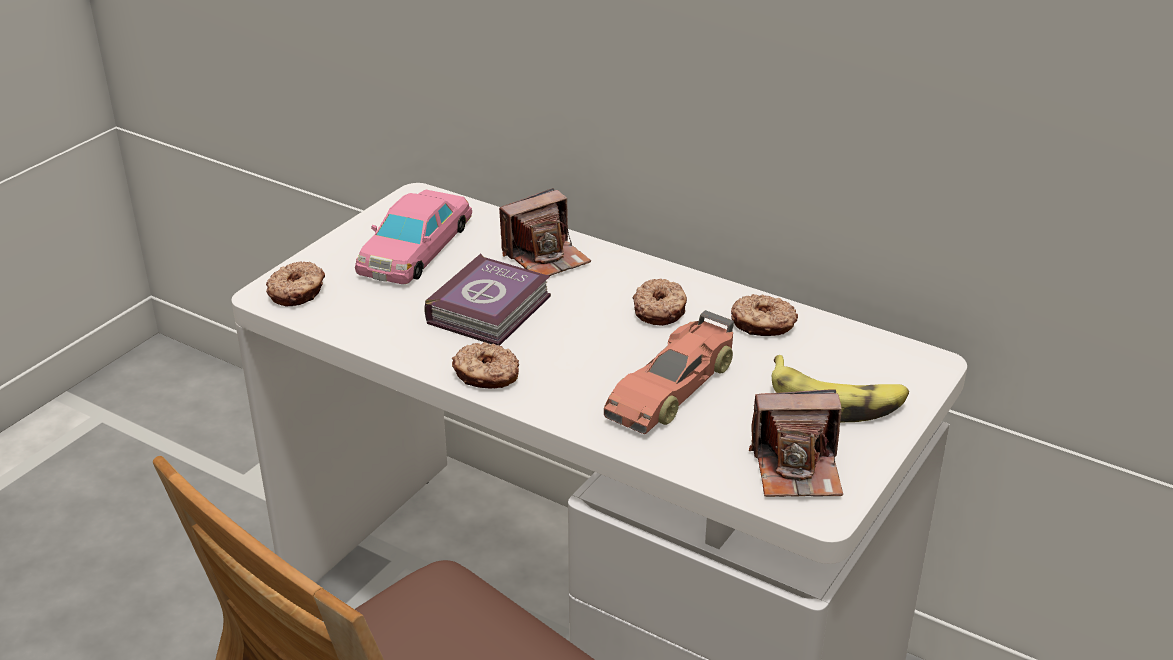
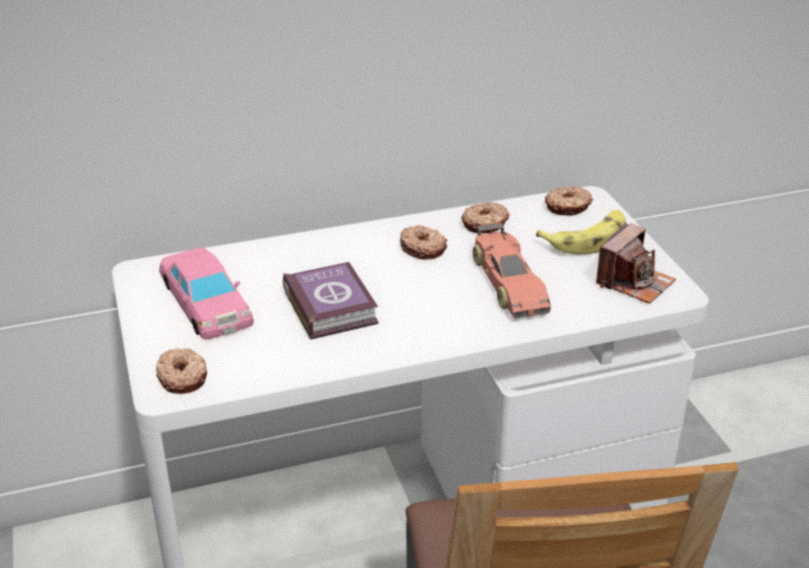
camera: 50 degrees left, 0 degrees up
donut [452,342,519,388] -> donut moved to [545,186,593,216]
camera [499,188,591,276] -> none

